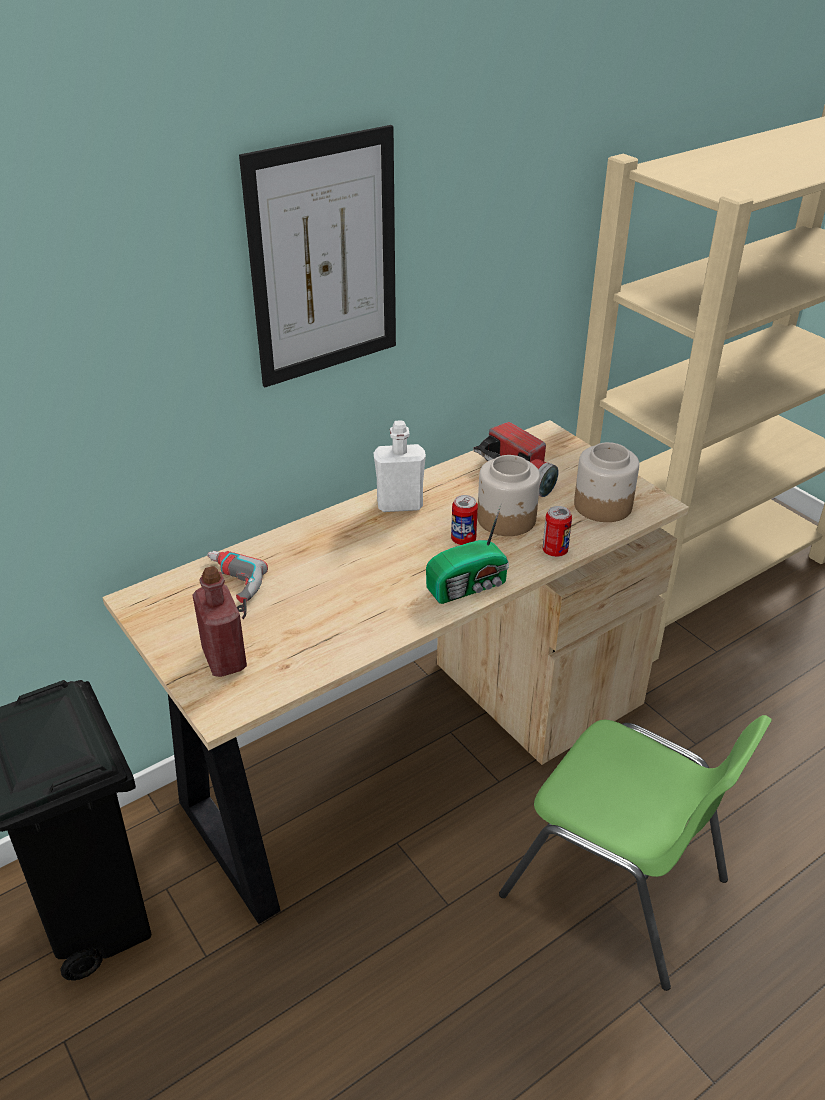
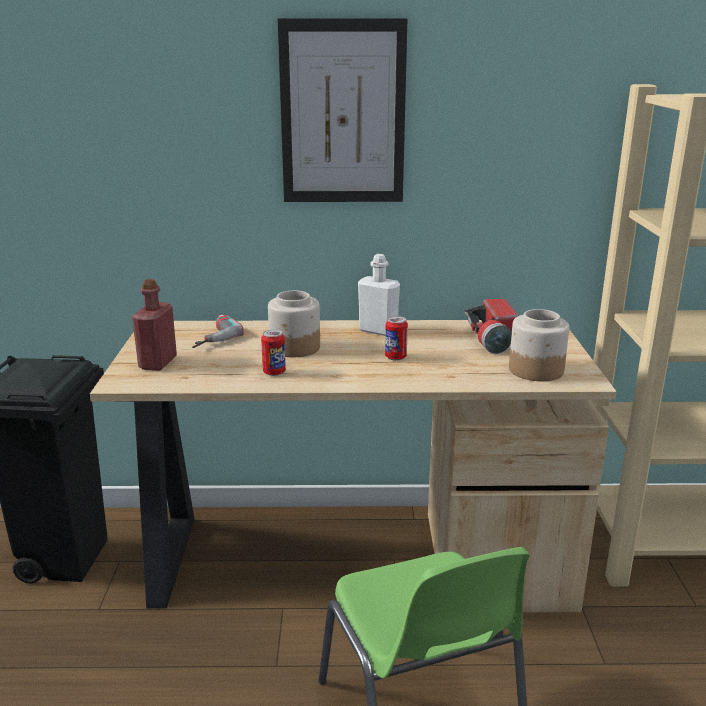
camera: 35 degrees right, 15 degrees down
radio [426,505,509,604] -> none
jar [477,455,540,536] -> jar moved to [268,291,320,357]
can [543,506,572,557] -> can moved to [261,330,286,376]

